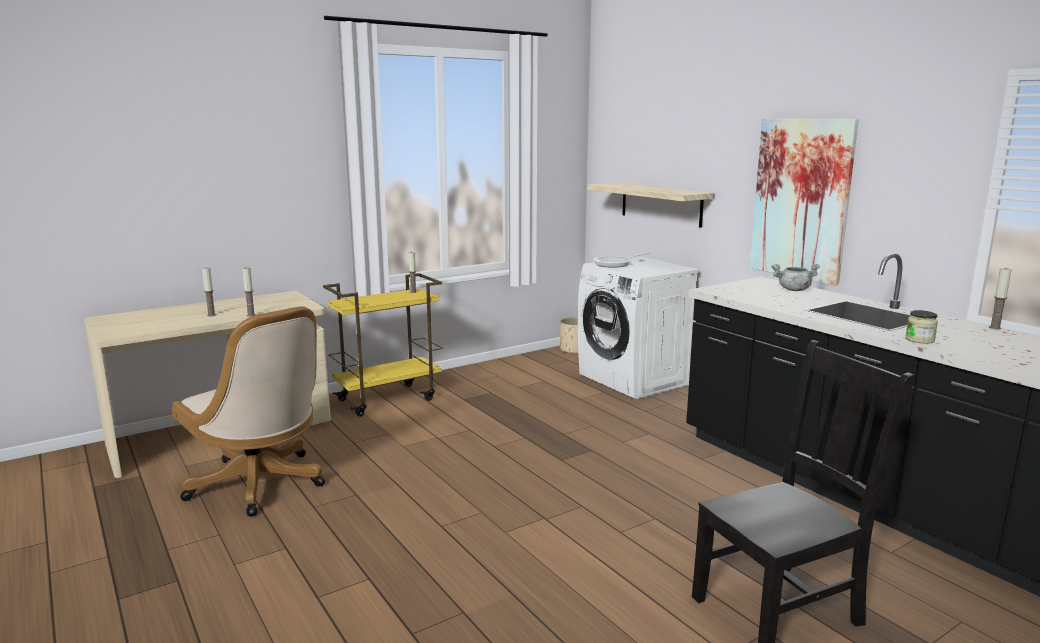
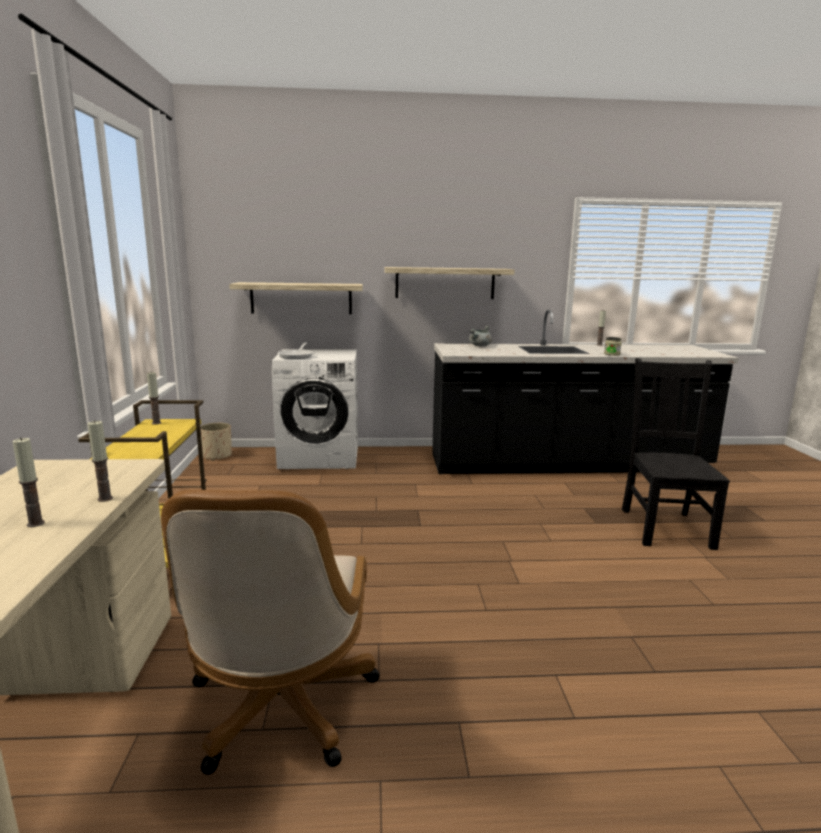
camera: 60 degrees left, 0 degrees up
office chair [172,306,325,517] -> office chair turned 105 degrees clockwise [161,490,379,775]
picture [749,119,859,286] -> shelf [384,267,515,299]

